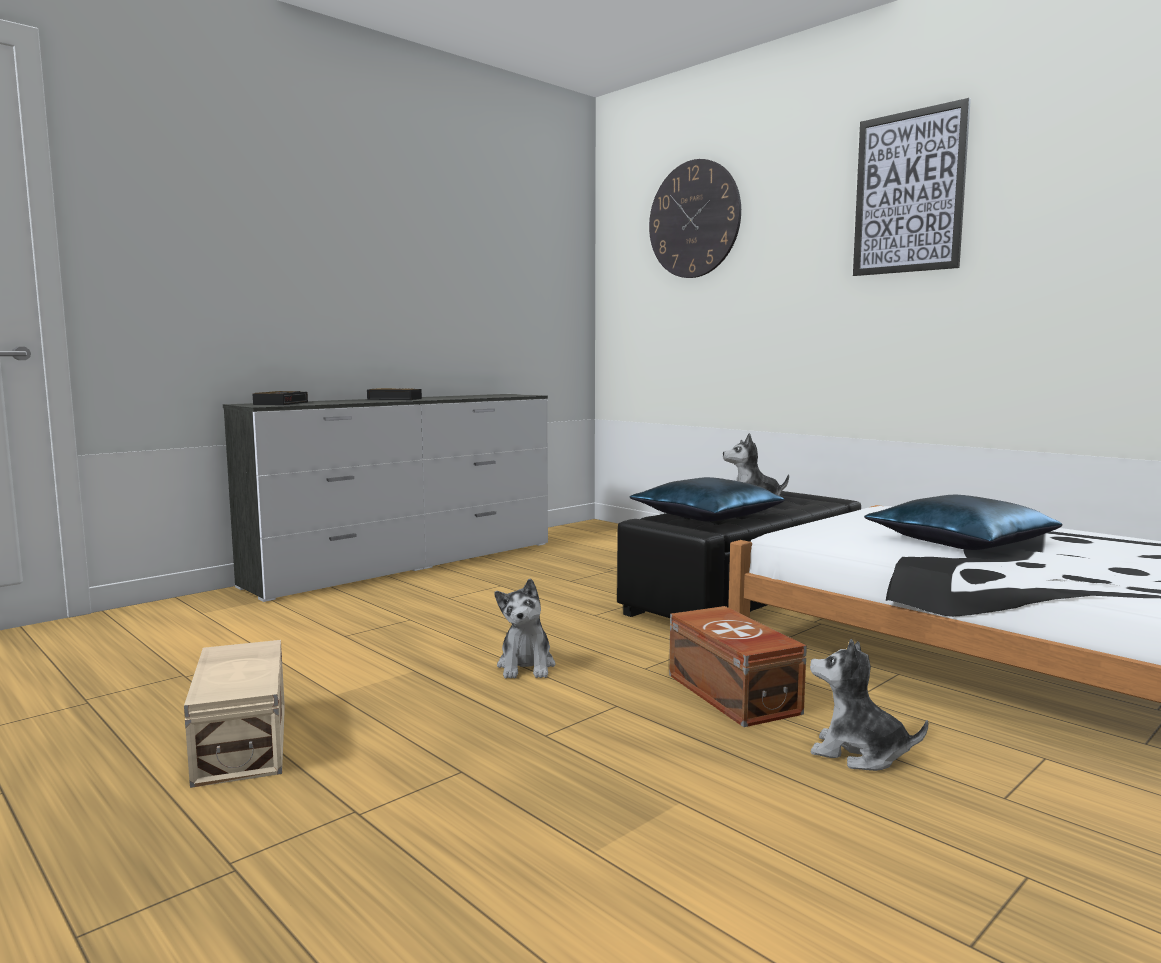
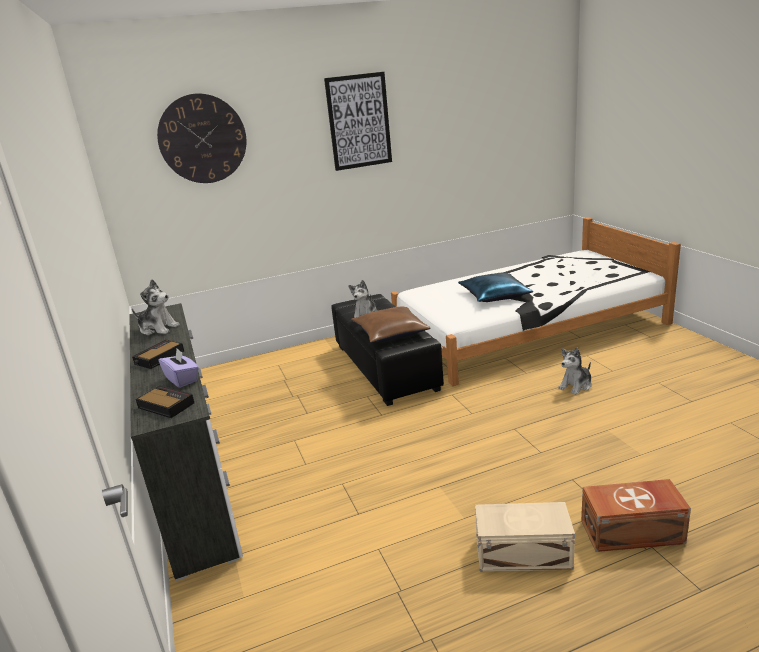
camera: 65 degrees left, 15 degrees up
plush toy [495,579,556,679] -> plush toy moved to [132,279,180,335]
blue pillow [630,477,785,522] -> brown pillow [351,306,430,343]
brown storage box [669,606,807,727] -> brown storage box moved to [581,479,691,552]
none -> purple tissue box [159,349,199,388]

